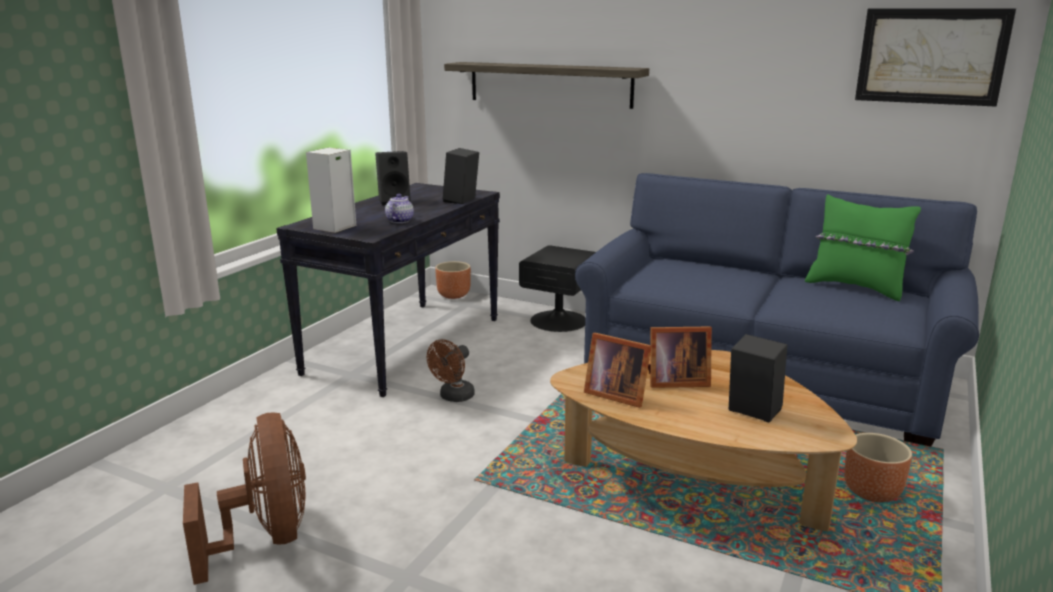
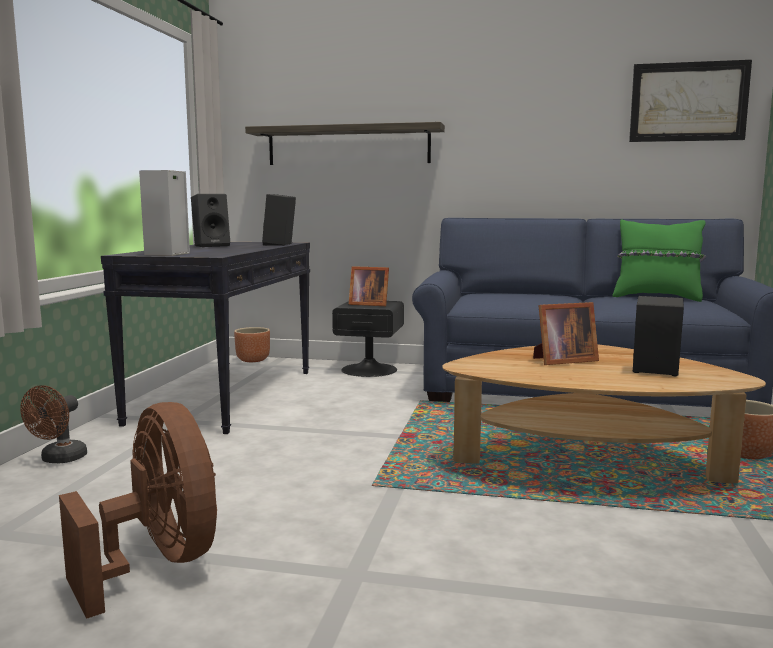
camera: 15 degrees left, 10 degrees down
teapot [385,194,414,223] -> none
brown fan [427,339,475,402] -> brown fan moved to [20,385,87,463]
picture frame [584,333,651,408] -> picture frame moved to [349,266,389,306]

